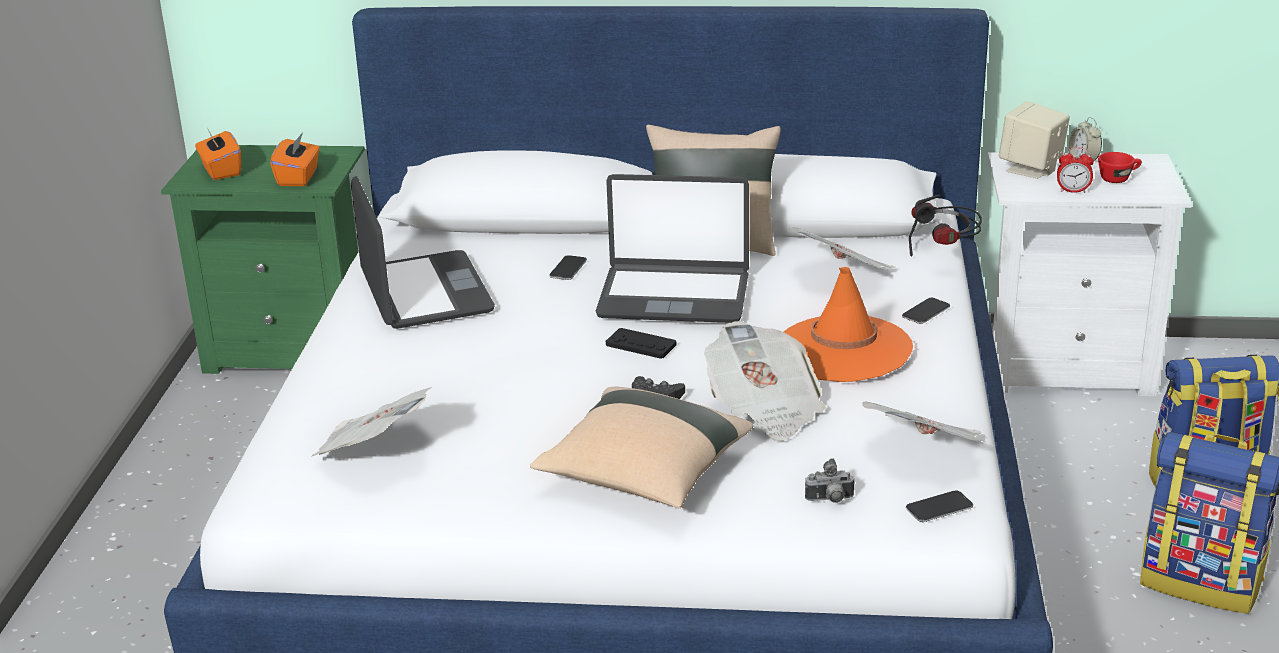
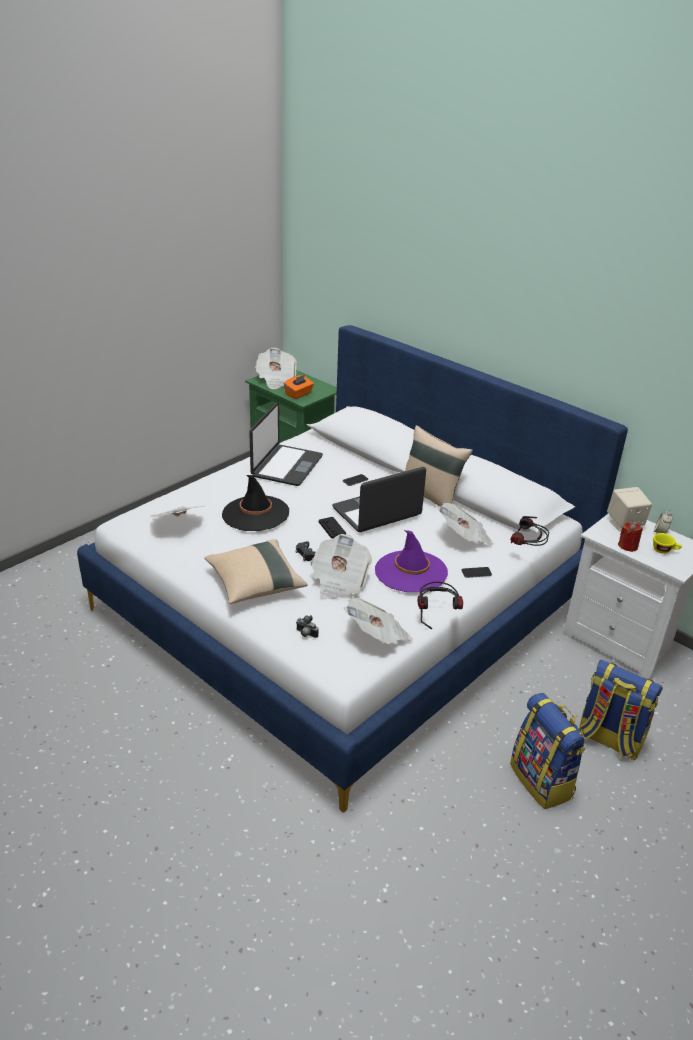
camera: 35 degrees right, 5 degrees up
orange tissue box [195,128,241,180] -> newspaper [255,348,297,389]
laptop [596,174,749,323] -> laptop turned 105 degrees clockwise [332,467,426,532]
orange hat [784,267,913,382] -> purple hat [375,530,448,592]
phone [906,490,973,522] -> none
alarm clock [1057,147,1094,193] -> red candle [618,523,643,552]
red cup [1098,152,1142,183] -> yellow cup [653,533,682,554]
none -> black hat [222,475,289,531]
none -> headphones [418,581,463,629]

